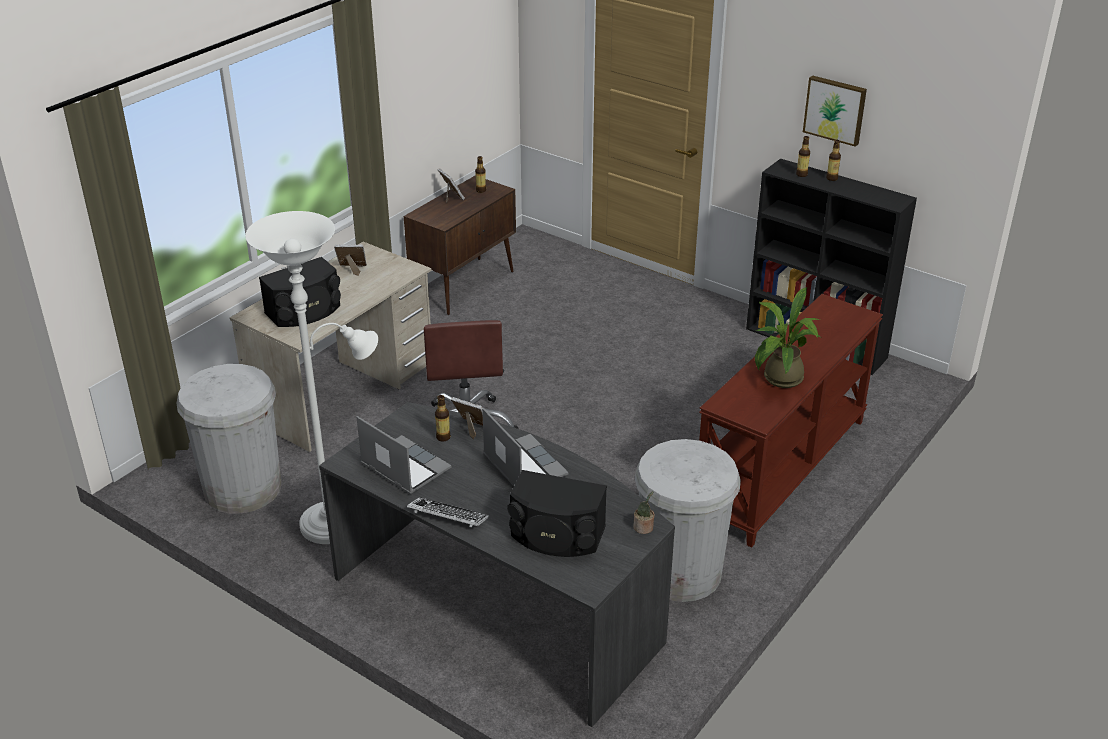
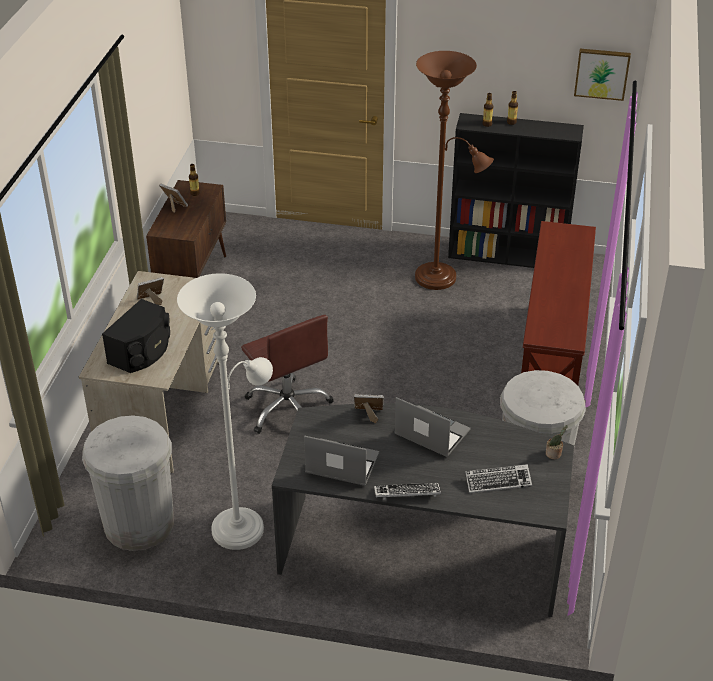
camera: 25 degrees left, 5 degrees up
bottle [435,395,451,442] -> none
black speaker [507,470,607,557] -> keyboard [465,464,532,494]
potted plant [755,287,820,388] -> none
picture [803,75,867,147] -> picture moved to [574,49,631,101]
none -> brown floor lamp [415,51,494,290]

